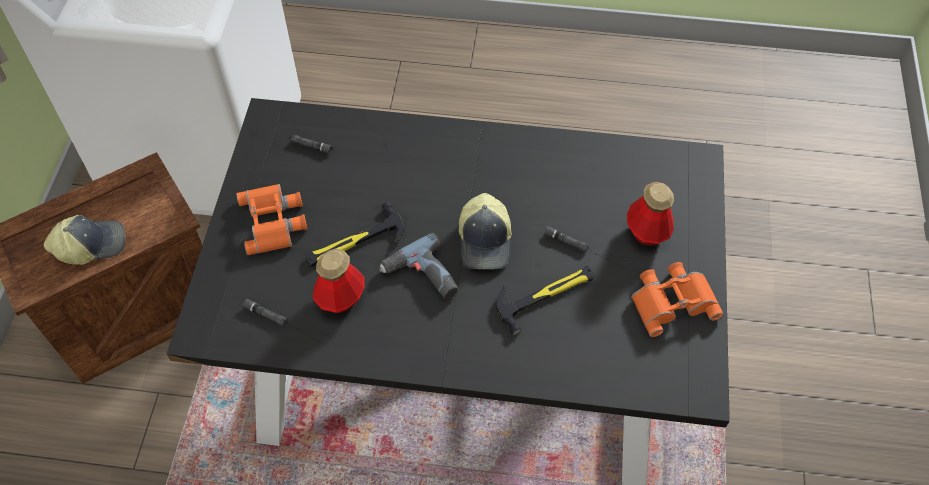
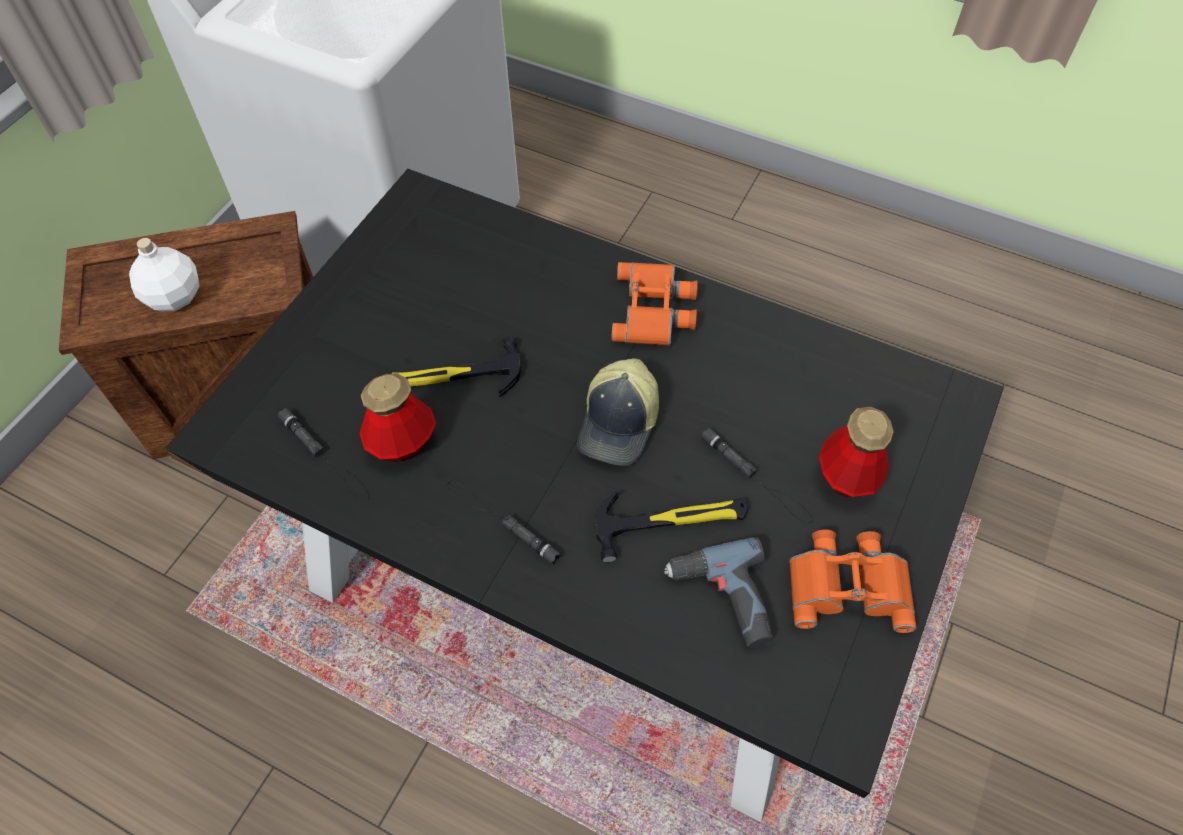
camera: 20 degrees right, 0 degrees up
cap [44,215,125,265] -> white bottle [129,238,199,311]
orange binoculars [236,184,307,255] -> orange binoculars moved to [611,262,698,346]
black flashlight [249,128,333,154] -> black flashlight moved to [448,481,562,565]
power drill [379,233,458,299] -> power drill moved to [664,537,773,648]

